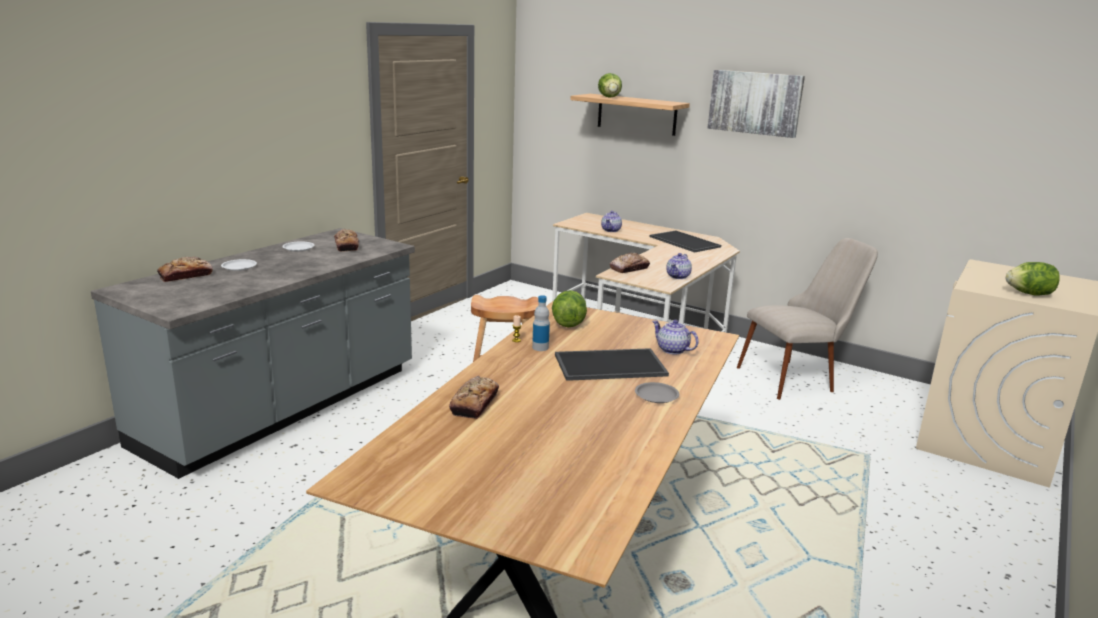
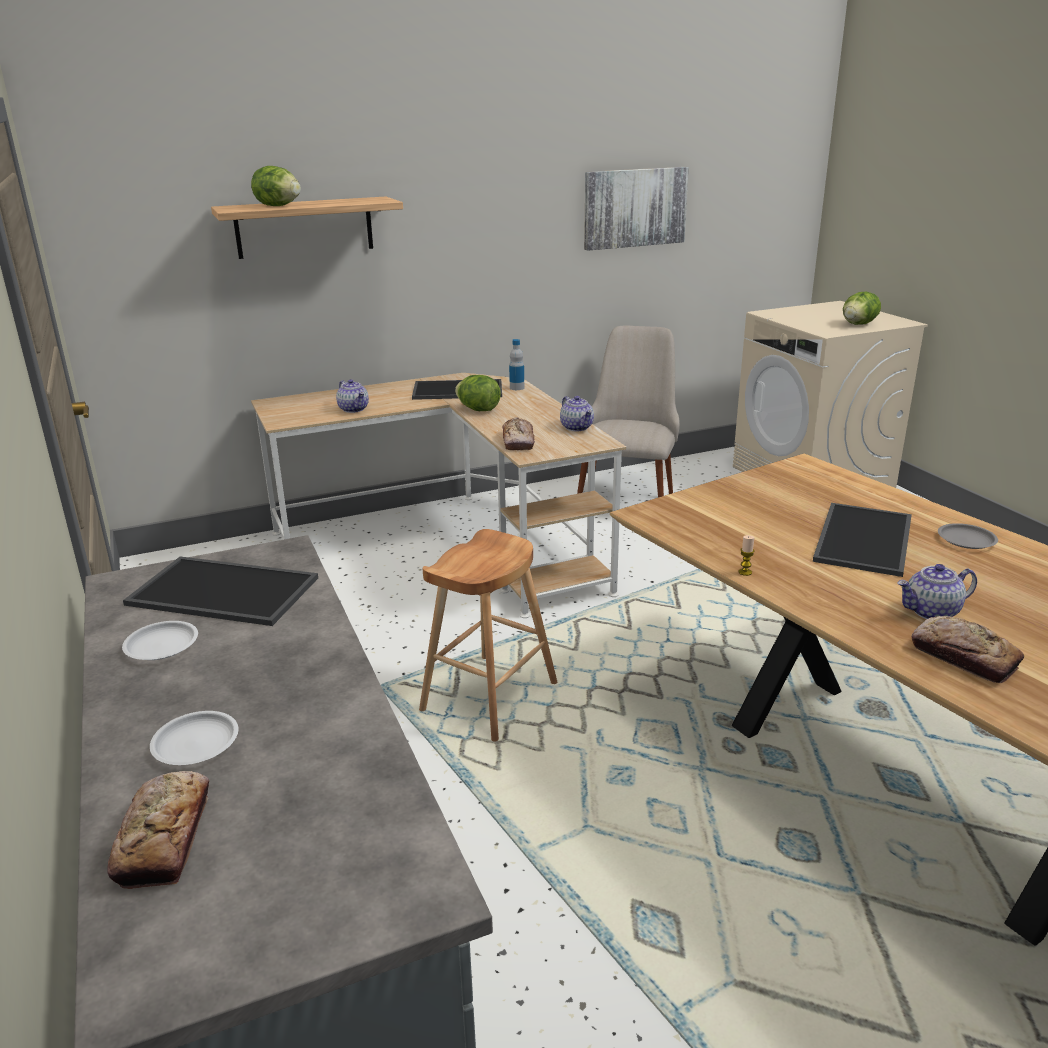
camera: 55 degrees left, 5 degrees up
bread [334,229,359,252] -> tray [123,557,318,626]
bottle [532,295,550,351] -> bottle moved to [509,339,524,390]
lettuce [552,290,587,327] -> lettuce moved to [455,375,501,411]
teapot [652,320,699,355] -> teapot moved to [898,564,977,619]
picture [707,70,805,138] -> picture moved to [584,167,689,251]

